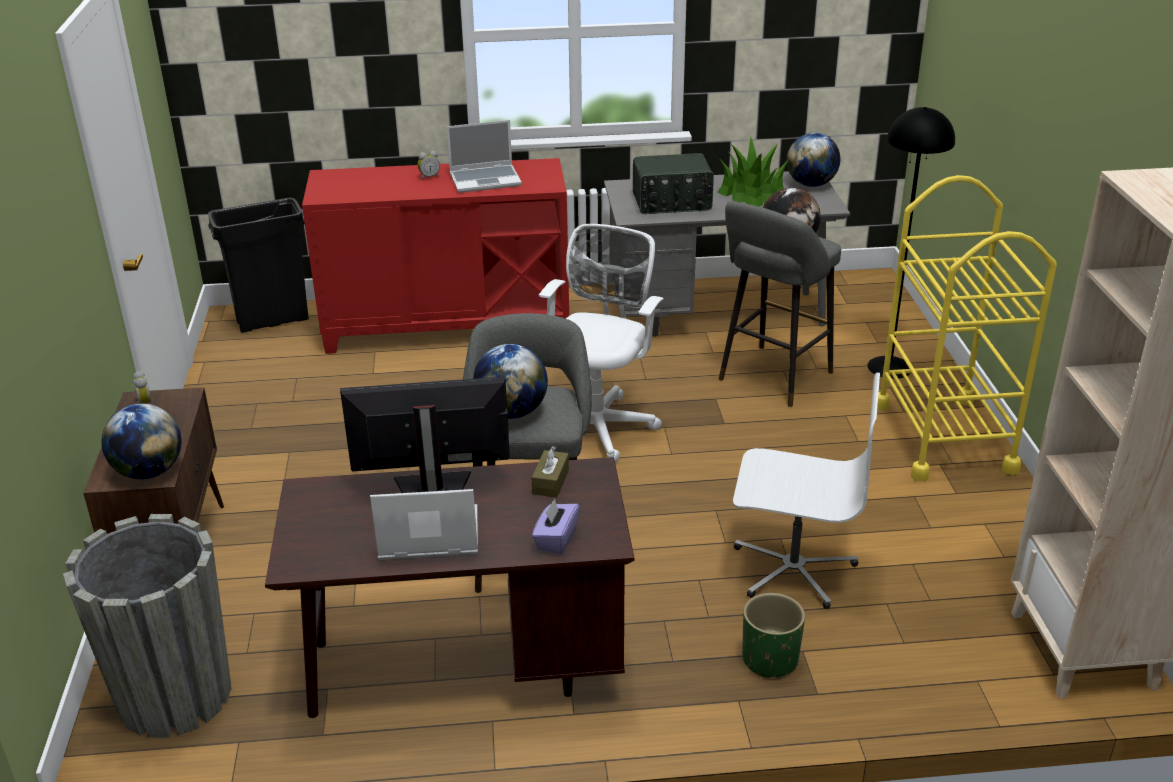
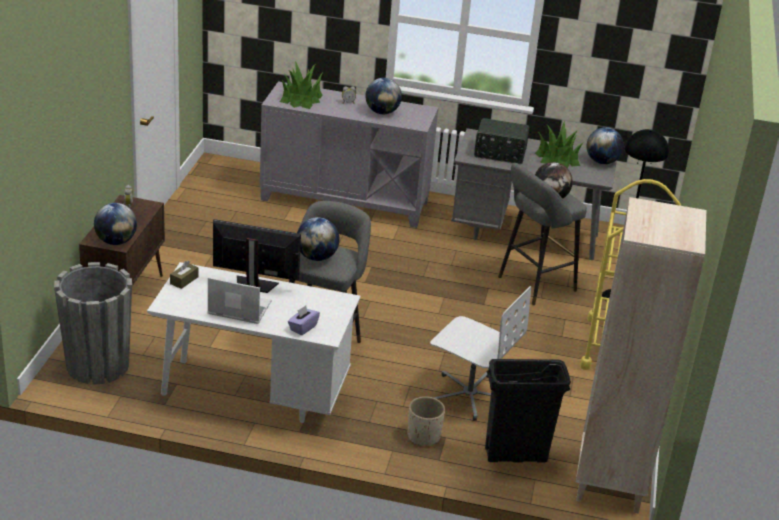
camera: 15 degrees right, 0 degrees up
black trash can [208,198,309,333] -> black trash can moved to [485,359,570,462]
brown desk [265,457,635,718] -> white desk [147,262,361,423]
red cabinet [302,158,569,354] -> grey cabinet [260,81,438,228]
laptop [446,120,522,193] -> globe [366,78,402,114]
brown tissue box [531,446,569,498] -> brown tissue box moved to [170,261,198,289]
white office chair [539,224,664,463] -> none
green planter [742,593,805,679] -> beige planter [408,396,445,446]
none -> potted plant [280,61,323,109]

